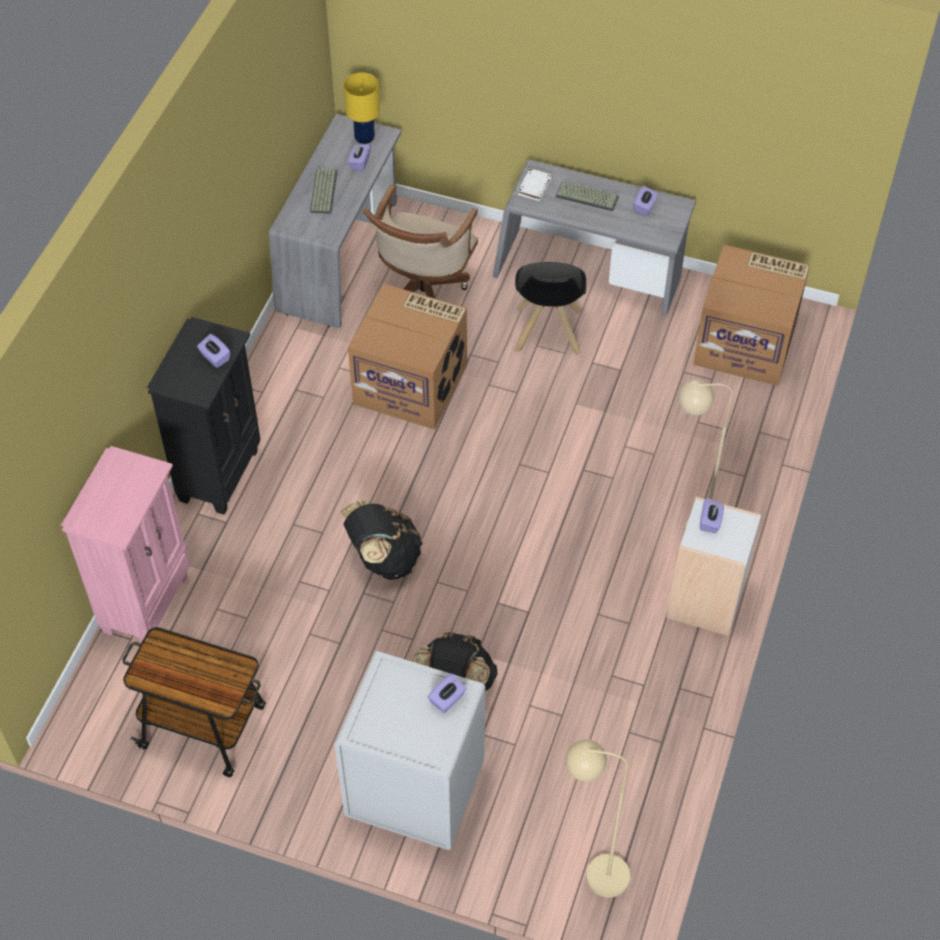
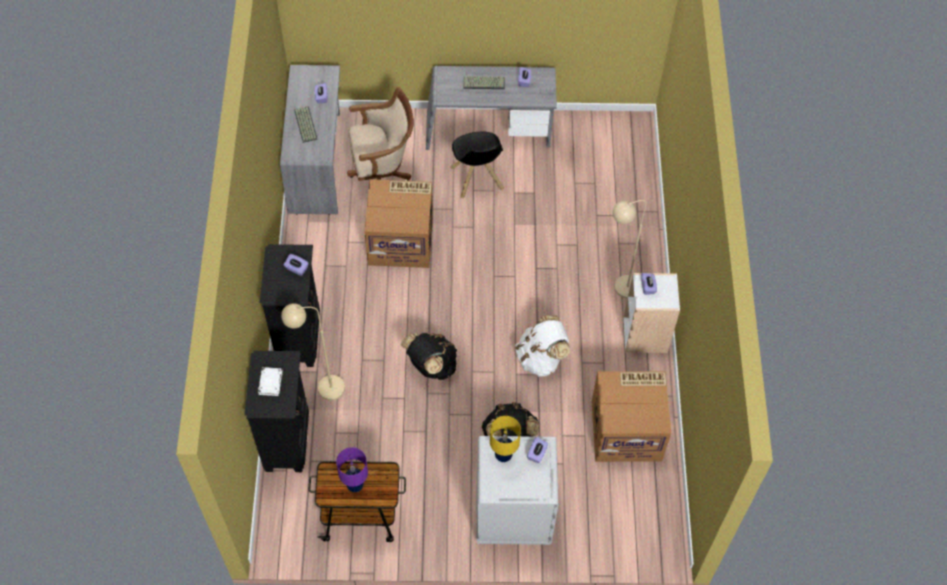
camera: 20 degrees left, 5 degrees up
pink cabinet [61,446,190,645] -> black cabinet [244,351,309,472]
yellow table lamp [344,72,380,144] -> yellow table lamp moved to [490,416,521,462]
office chair [362,184,478,299] -> office chair turned 105 degrees counterclockwise [347,86,414,181]
white book [517,168,552,201] -> white book moved to [258,367,283,396]
beige floor lamp [566,739,631,898] -> beige floor lamp moved to [281,303,345,400]
cardboard box [693,245,810,386] -> cardboard box moved to [592,371,671,462]
none -> purple table lamp [336,447,368,492]
none -> white backpack [515,315,570,377]

